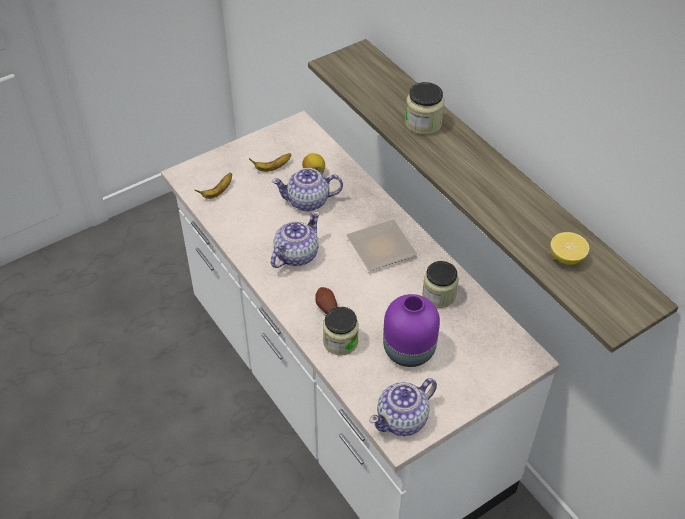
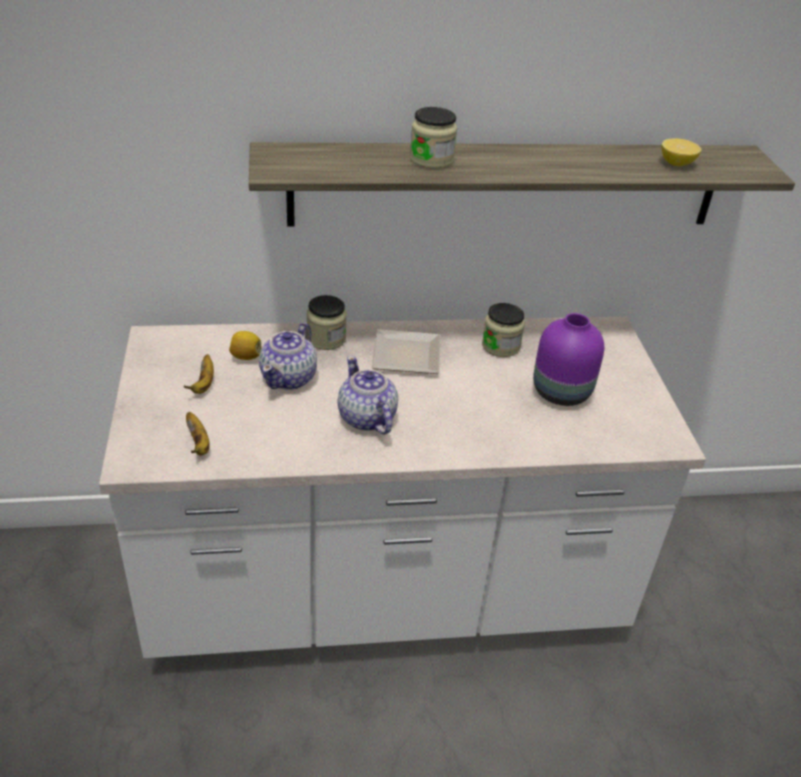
camera: 65 degrees left, 10 degrees down
potato [315,287,337,314] -> none
jar [323,307,359,356] -> jar moved to [307,295,347,350]
teapot [369,378,437,436] -> none

